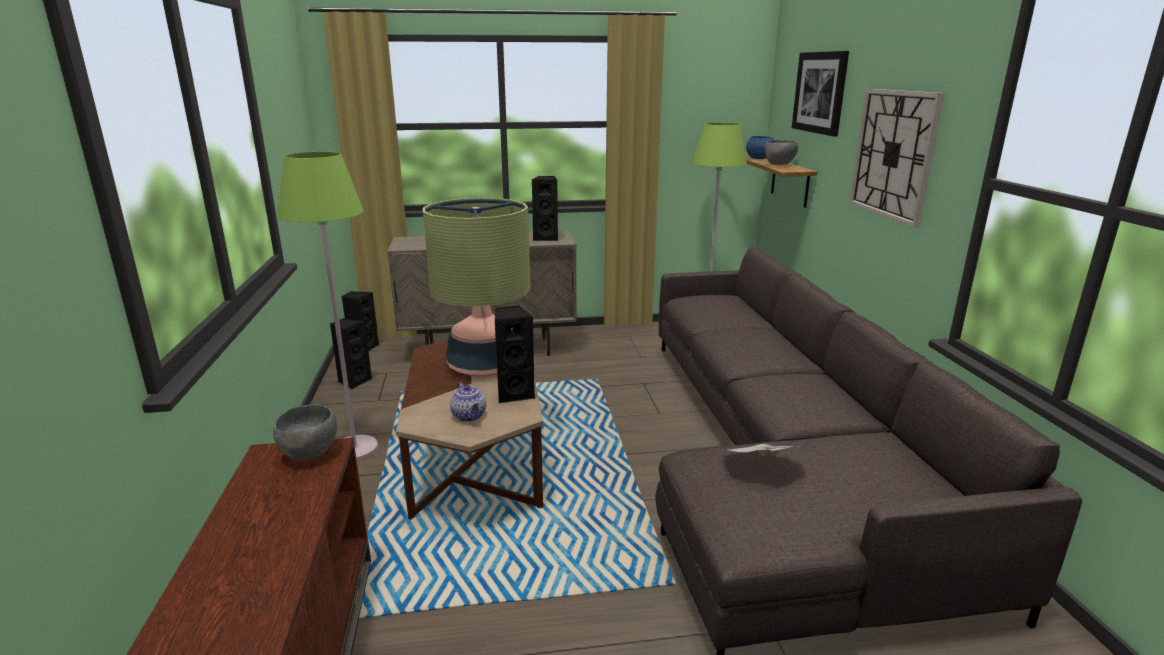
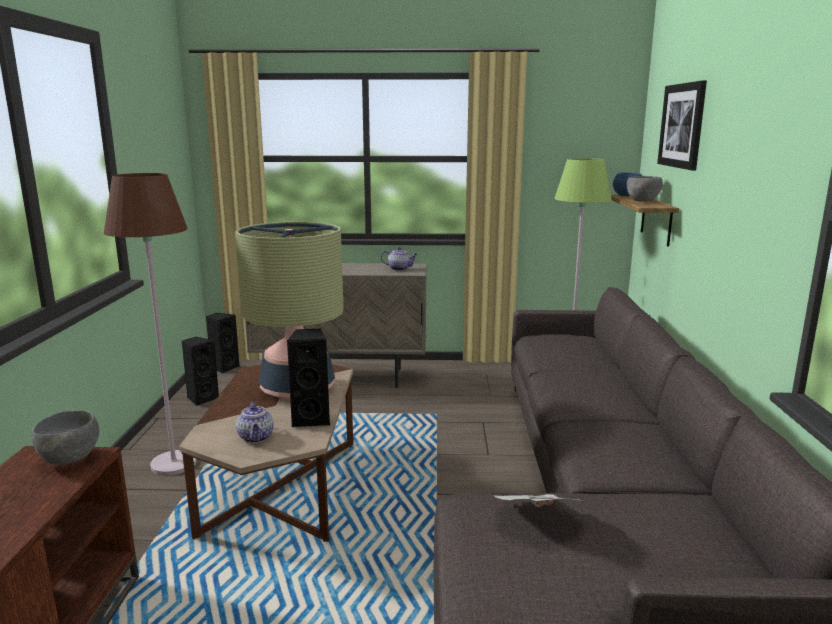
camera: 10 degrees right, 5 degrees down
green floor lamp [277,152,378,461] -> brown floor lamp [104,173,197,476]
black speaker [532,176,558,241] -> teapot [381,247,418,271]
wall clock [849,89,944,227] -> none

